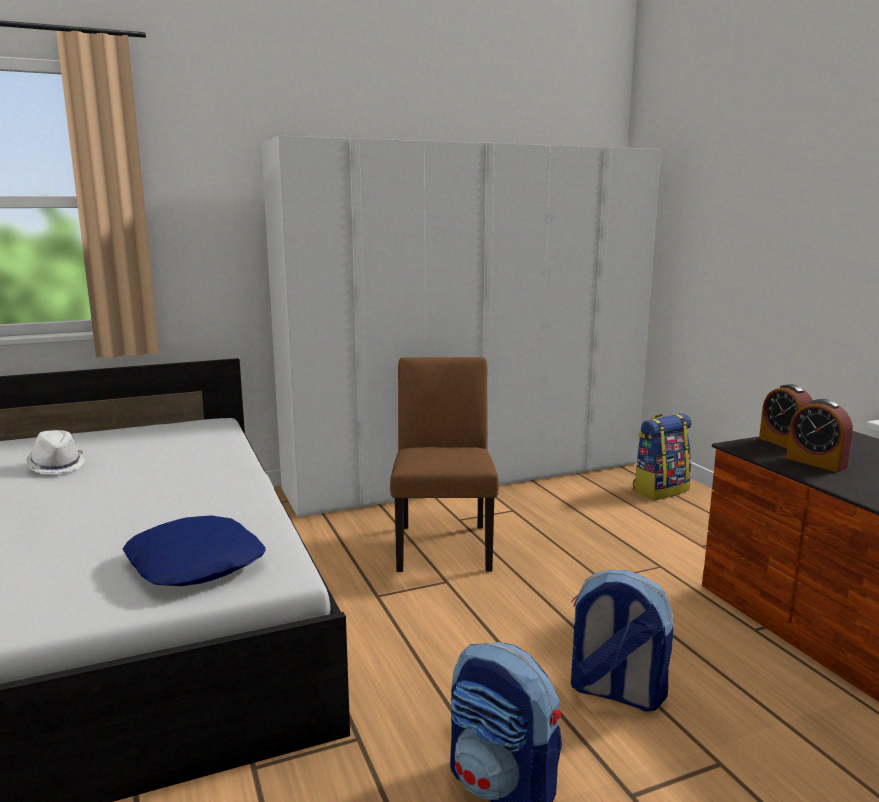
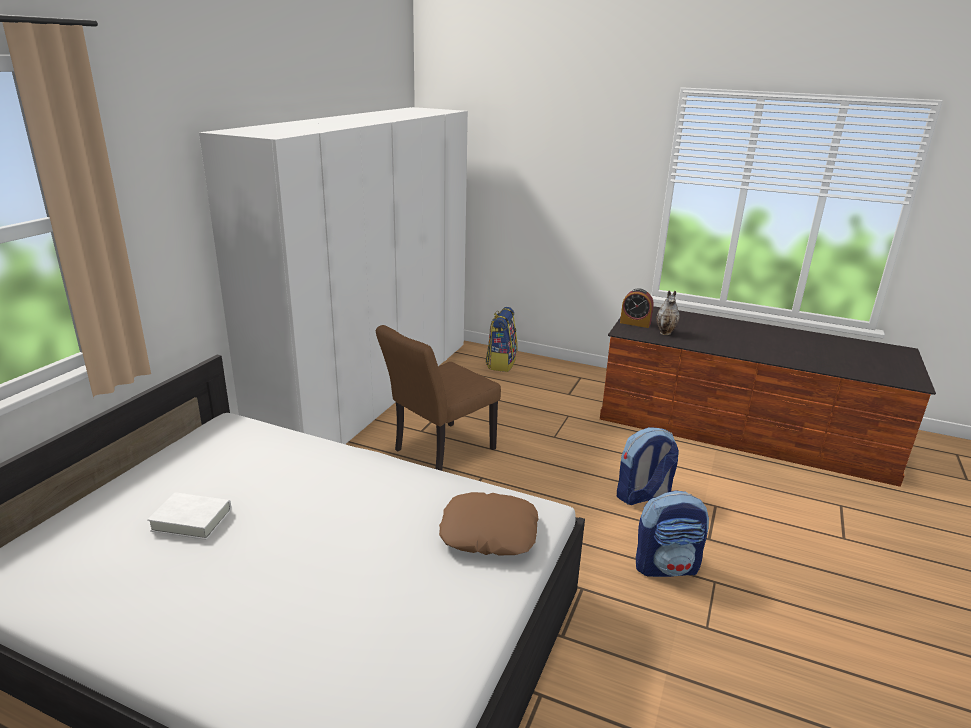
camera: 45 degrees left, 10 degrees up
white hat [27,430,85,474] -> white book [147,492,231,540]
blue pillow [123,515,265,586] -> brown pillow [439,492,539,555]
brown chair [390,357,499,572] -> brown chair turned 90 degrees counterclockwise [376,325,501,471]
alarm clock [786,399,853,472] -> vase [656,290,680,335]

